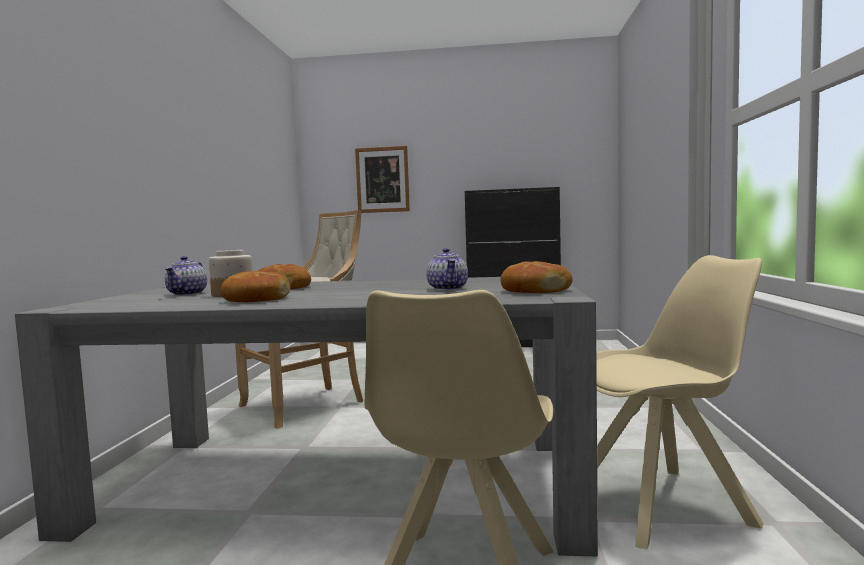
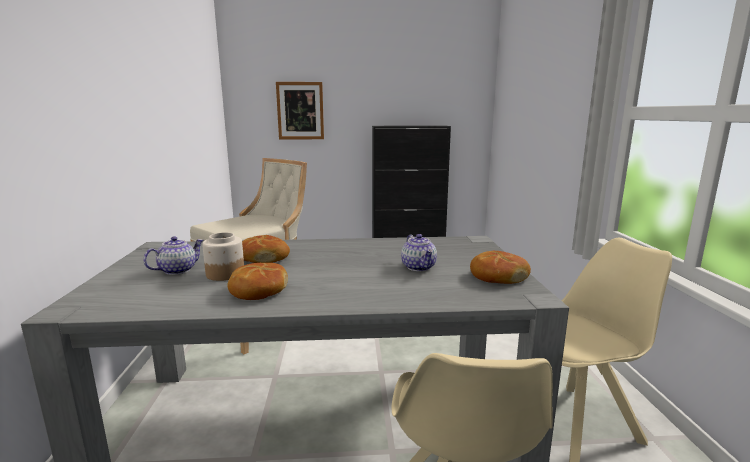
camera: 10 degrees left, 10 degrees up
teapot [165,256,207,296] -> teapot turned 135 degrees counterclockwise [143,236,204,275]

